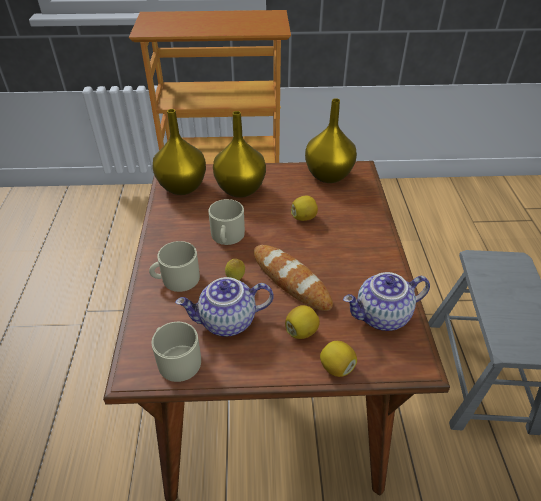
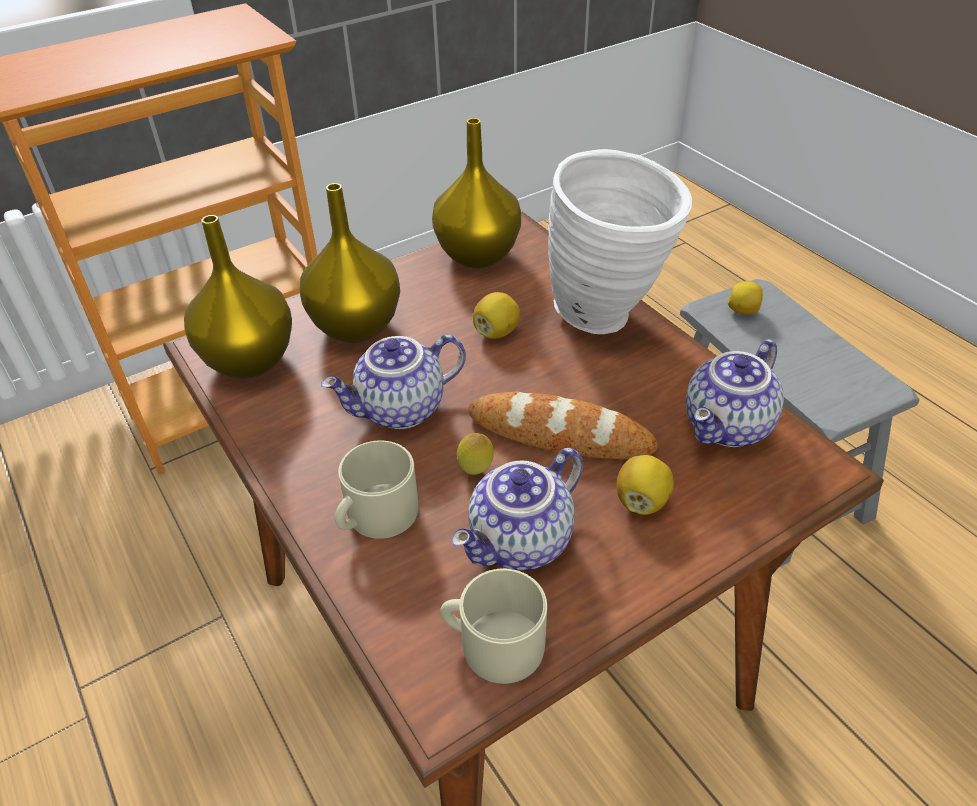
camera: 30 degrees left, 0 degrees up
beige mug [208,199,245,245] -> teapot [321,335,466,429]
lemon [320,341,357,377] -> lemon moved to [728,281,763,315]
none -> white vase [548,149,692,334]

